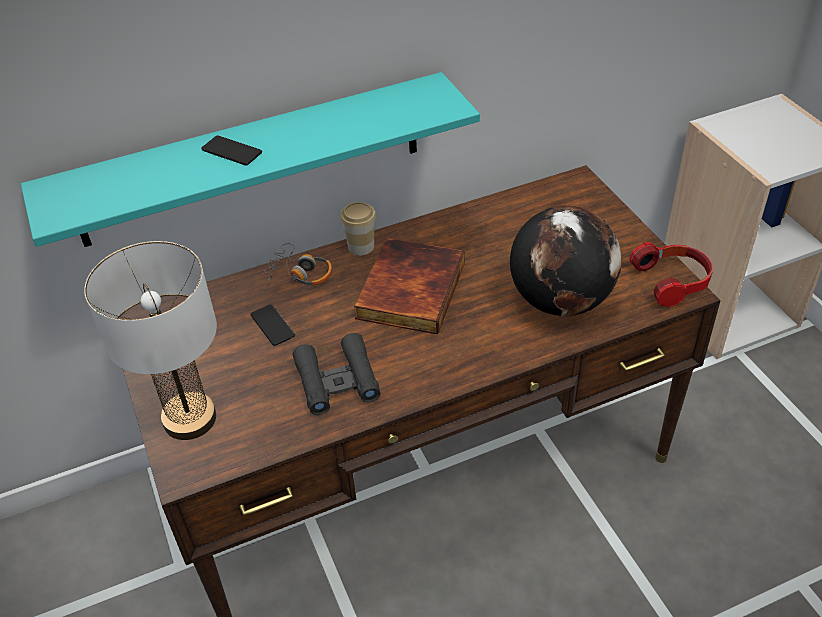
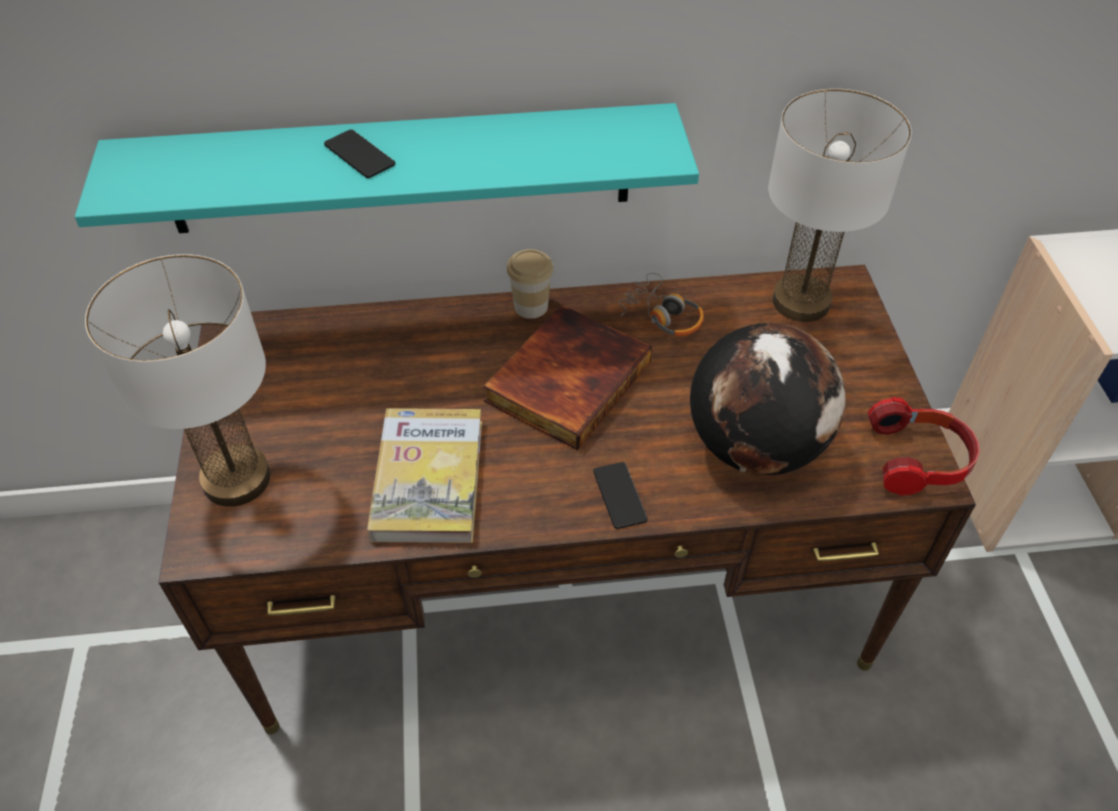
camera: 15 degrees right, 5 degrees up
phone [250,304,295,346] -> phone moved to [593,462,648,529]
headphones [264,243,332,286] -> headphones moved to [619,273,704,336]
black binoculars [292,333,380,415] -> book [367,408,482,543]
none -> table lamp [768,89,912,322]

